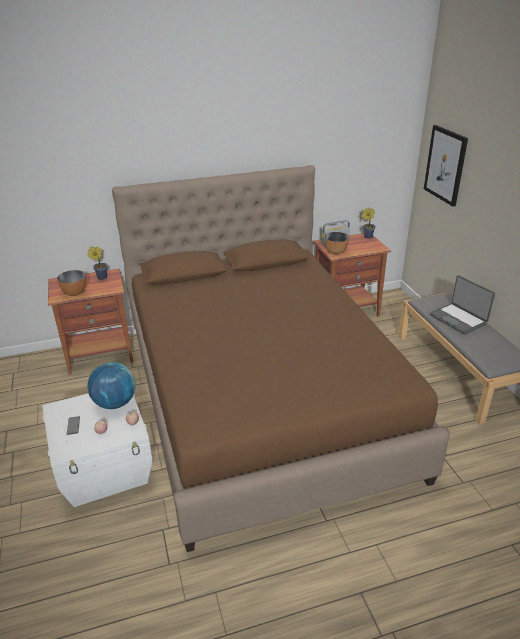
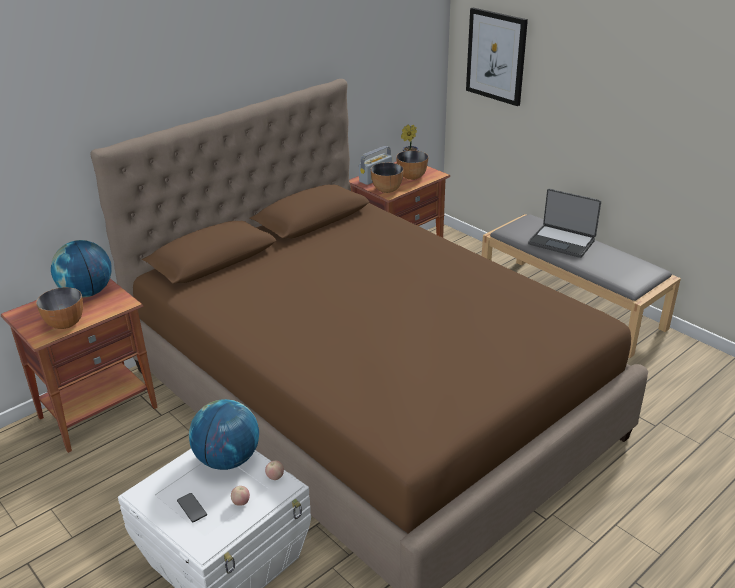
camera: 25 degrees left, 0 degrees up
potted plant [88,246,107,280] -> globe [51,240,112,298]
none -> bowl [396,150,428,180]

